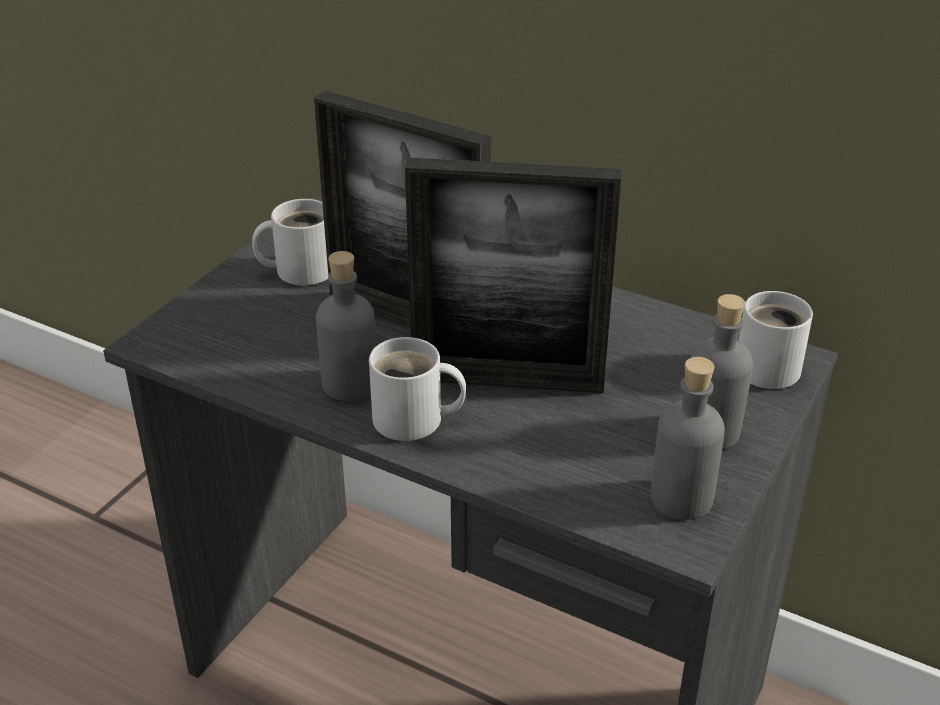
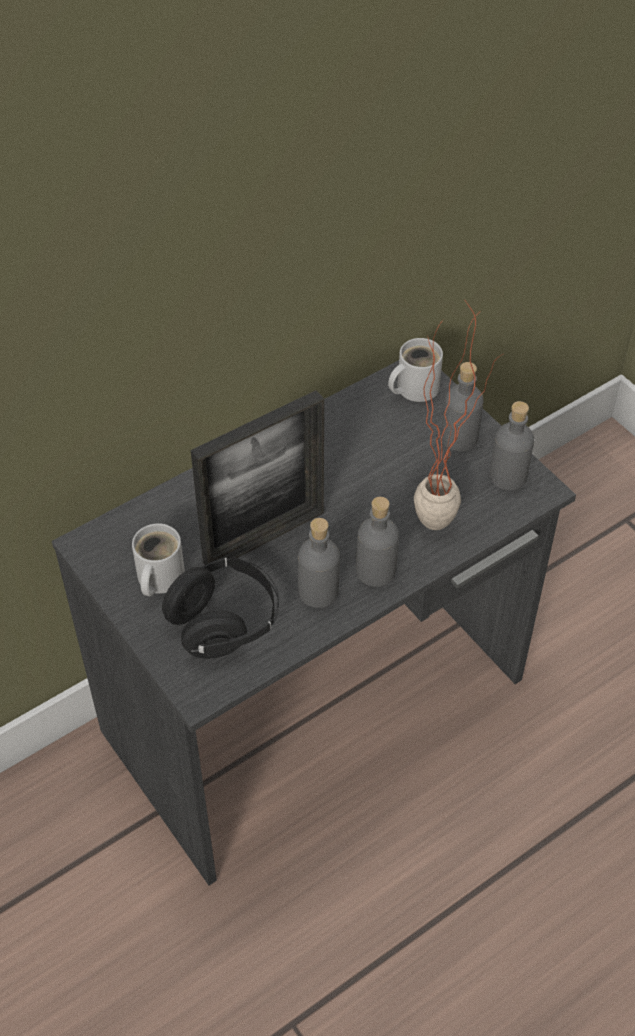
camera: 65 degrees left, 15 degrees up
white mug [369,337,466,441] -> grey bottle [356,497,399,587]
picture frame [405,157,621,394] -> none
none -> black headphones [162,557,279,659]
none -> potted plant [414,299,503,530]

